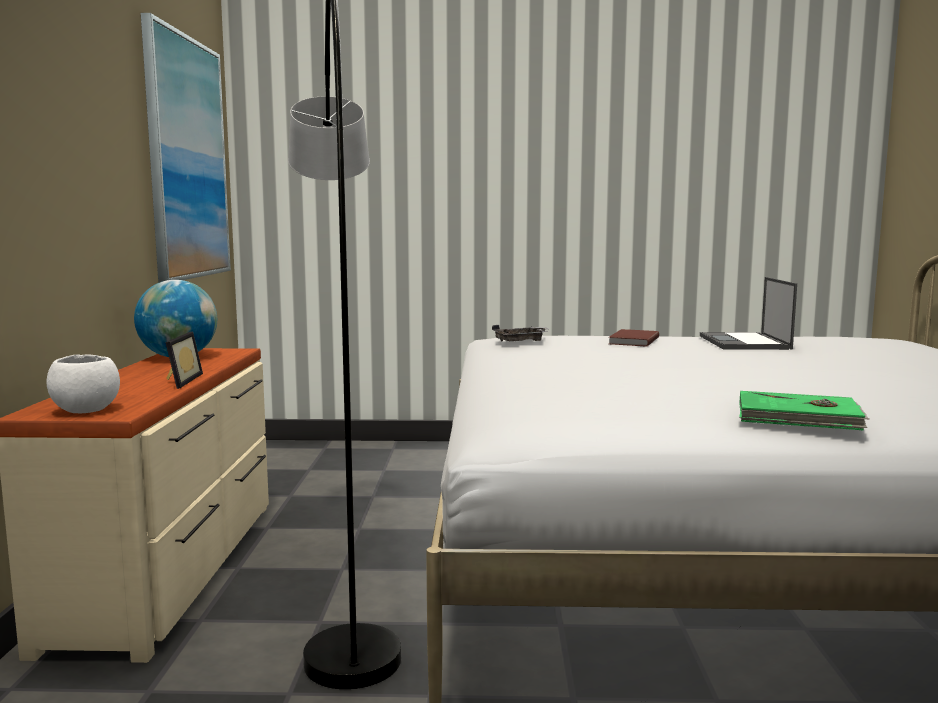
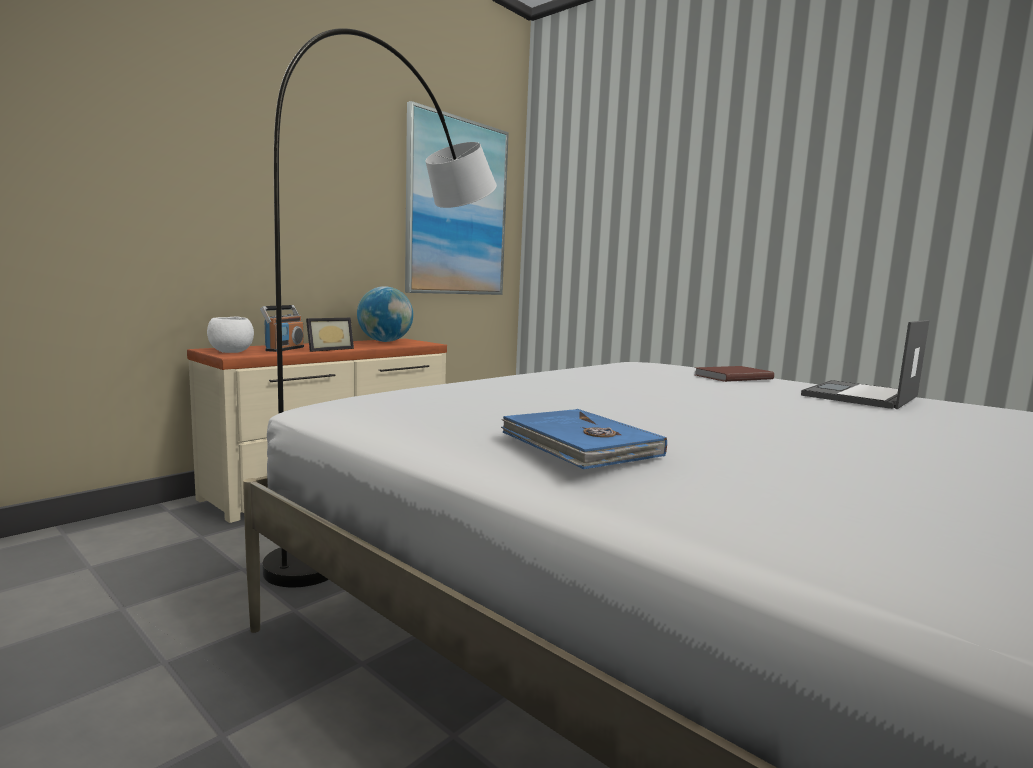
camera: 40 degrees right, 0 degrees up
grey tray [492,325,549,341] -> none
green book [739,391,869,431] -> blue book [501,409,667,469]
none -> radio [260,305,304,352]

